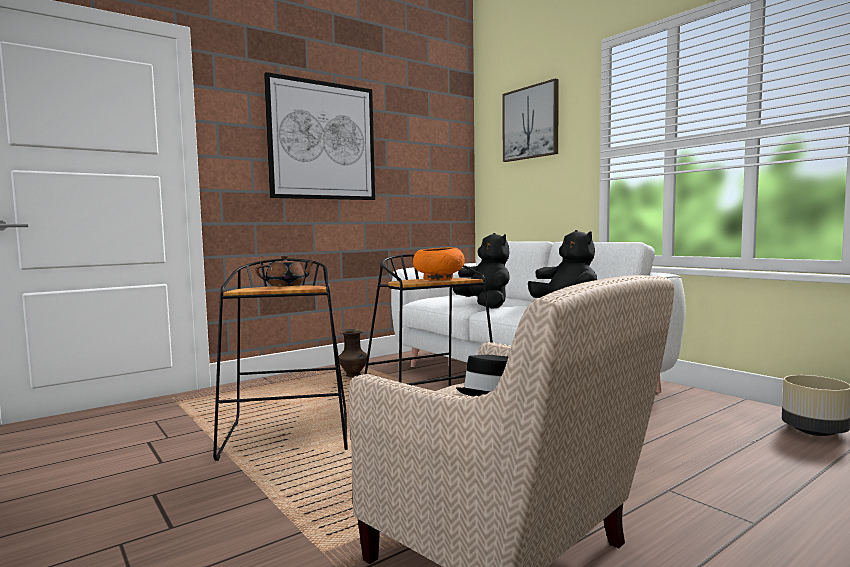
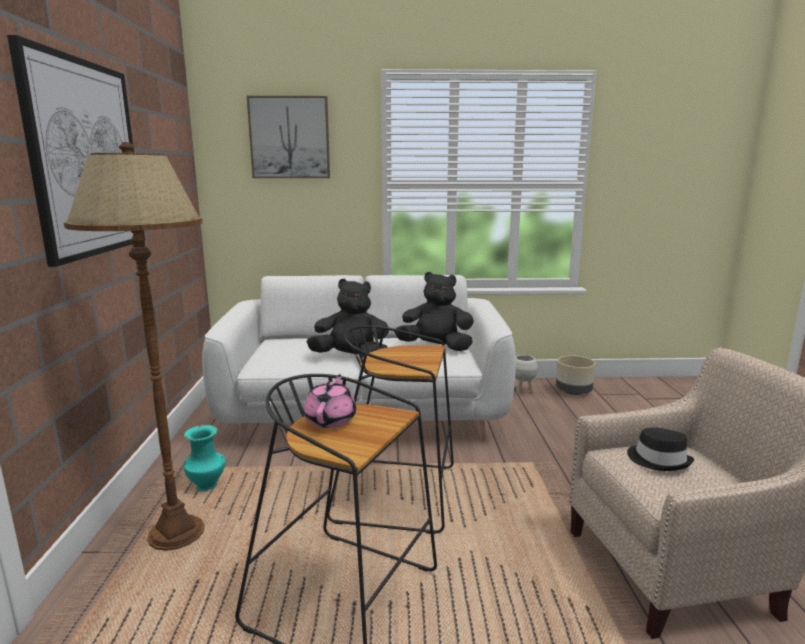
camera: 55 degrees left, 10 degrees up
brown teapot [255,256,316,287] -> pink teapot [304,374,356,428]
brown vase [339,329,367,377] -> turquoise vase [183,425,226,491]
orange bowl [413,247,465,280] -> none
none -> brown floor lamp [64,142,205,551]
none -> white planter [515,355,538,394]

